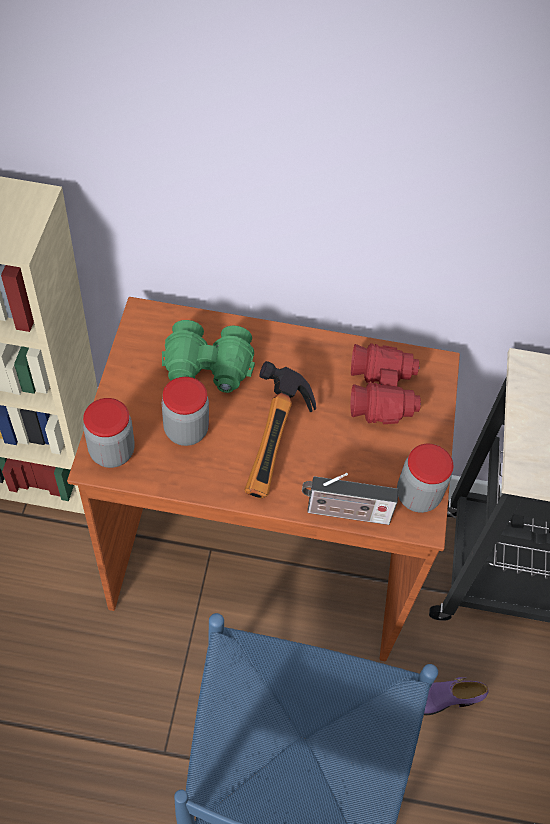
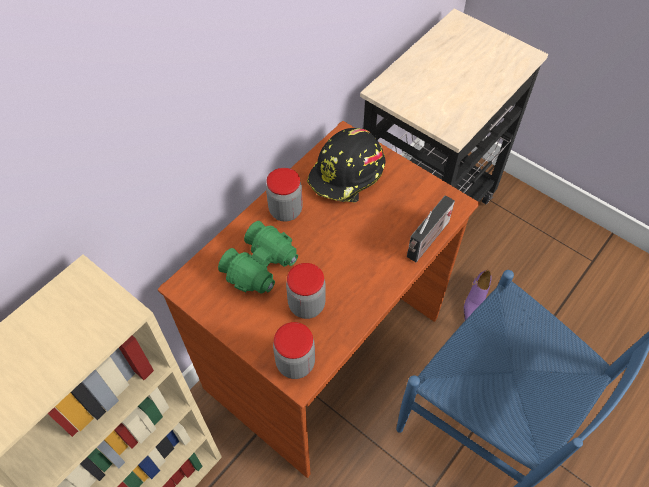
camera: 55 degrees left, 0 degrees up
hammer [244,361,316,499] -> none
red binoculars [351,343,421,424] -> black hard hat [307,128,385,203]
jar [397,444,453,513] -> jar moved to [266,168,303,222]

